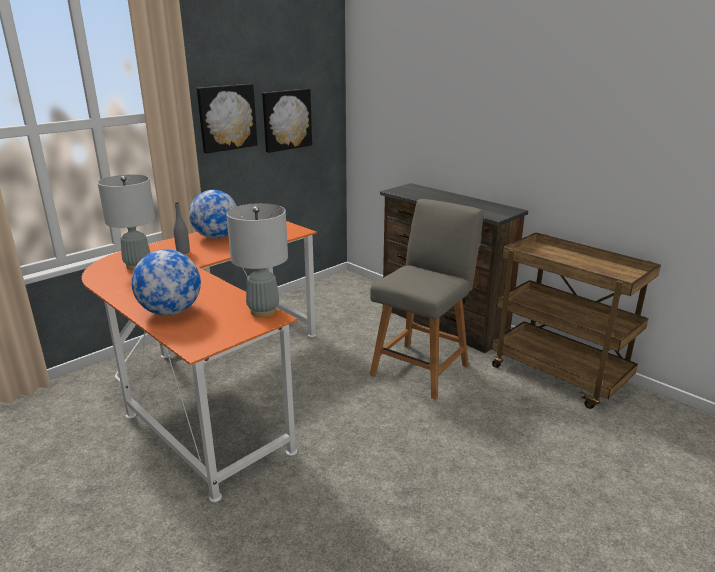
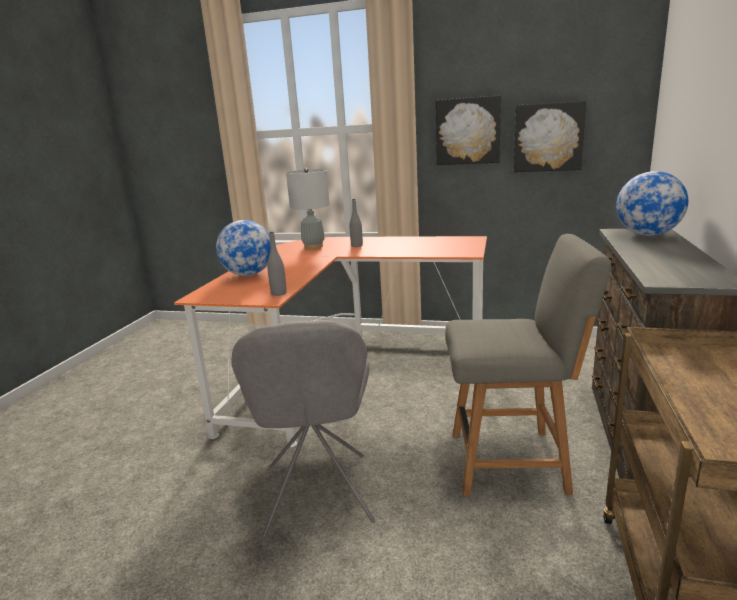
camera: 60 degrees right, 5 degrees down
globe [189,190,237,239] -> globe moved to [616,171,688,236]
grey table lamp [226,203,288,318] -> grey bottle [267,232,287,296]
none -> grey chair [231,320,375,538]

